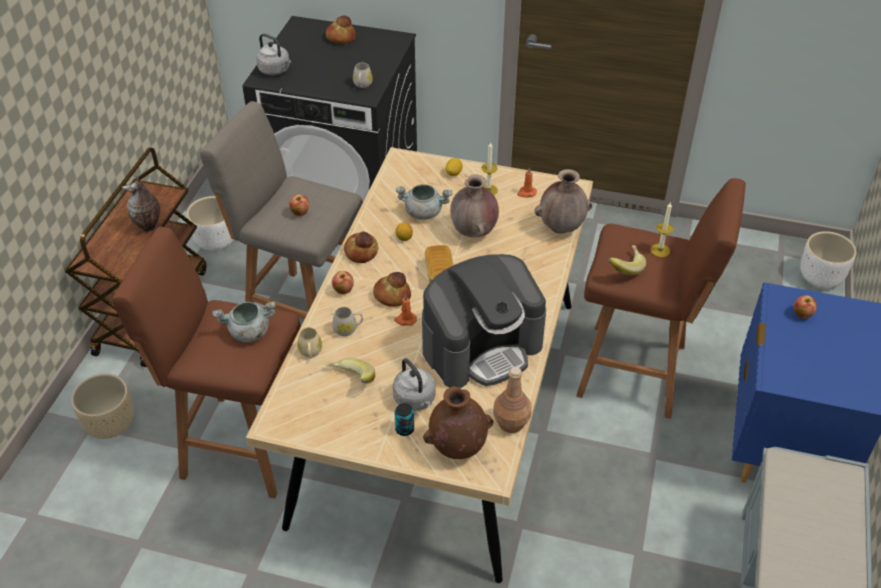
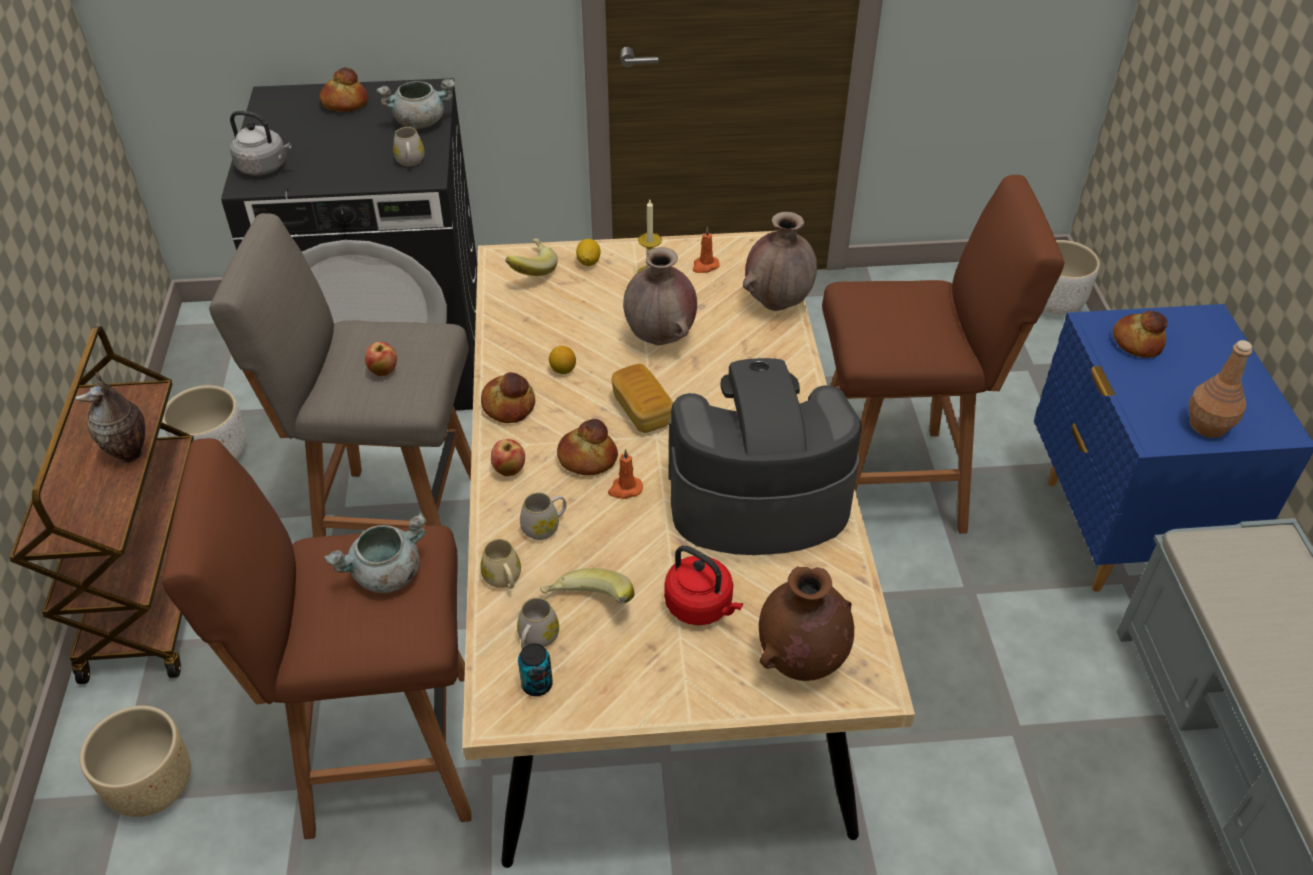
camera: 20 degrees left, 0 degrees up
grey kettle [393,358,436,411] -> red kettle [664,545,743,625]
can [394,403,414,436] -> can moved to [518,643,553,696]
grey cooking pot [396,184,452,220] -> grey cooking pot moved to [377,79,455,129]
coffee machine [422,254,546,388] -> coffee machine turned 135 degrees counterclockwise [668,358,862,555]
brown bottle [493,367,531,433] -> brown bottle moved to [1189,340,1252,438]
banana [609,245,646,275] -> banana moved to [505,238,558,276]
candle [650,203,674,257] -> none
apple [793,295,817,319] -> bread [1113,311,1167,358]
none -> white mug [517,598,559,649]

